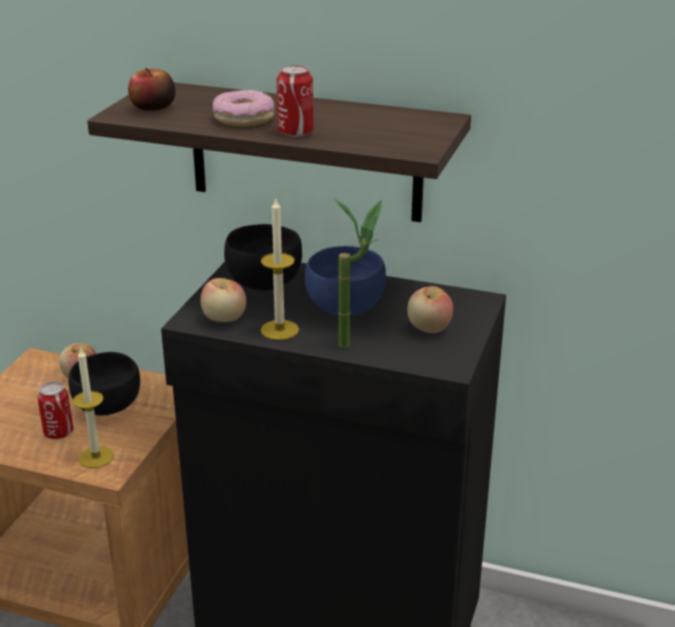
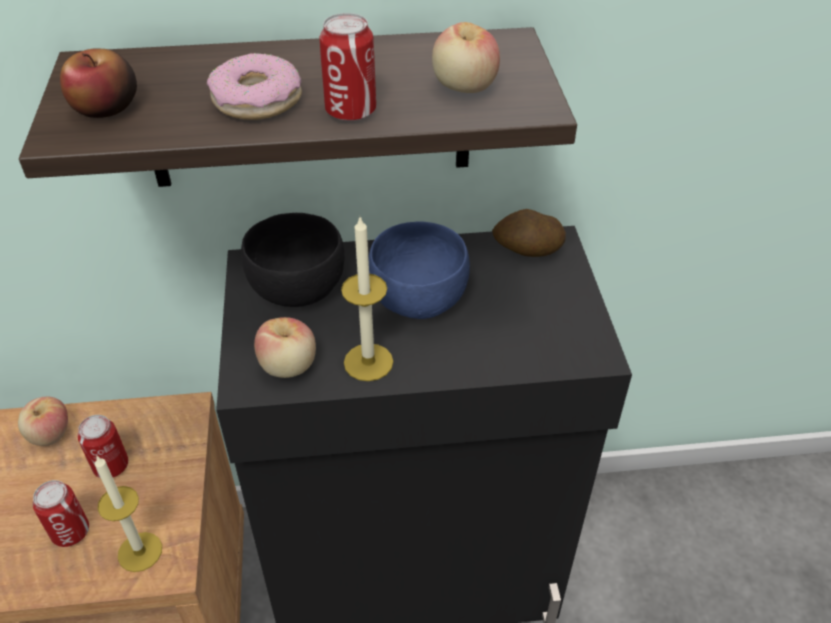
camera: 25 degrees left, 15 degrees up
black bowl [68,352,140,416] -> can [78,415,128,478]
potted plant [334,199,382,348] -> none
apple [407,286,453,333] -> apple moved to [432,22,500,93]
none -> potato [492,209,566,257]

